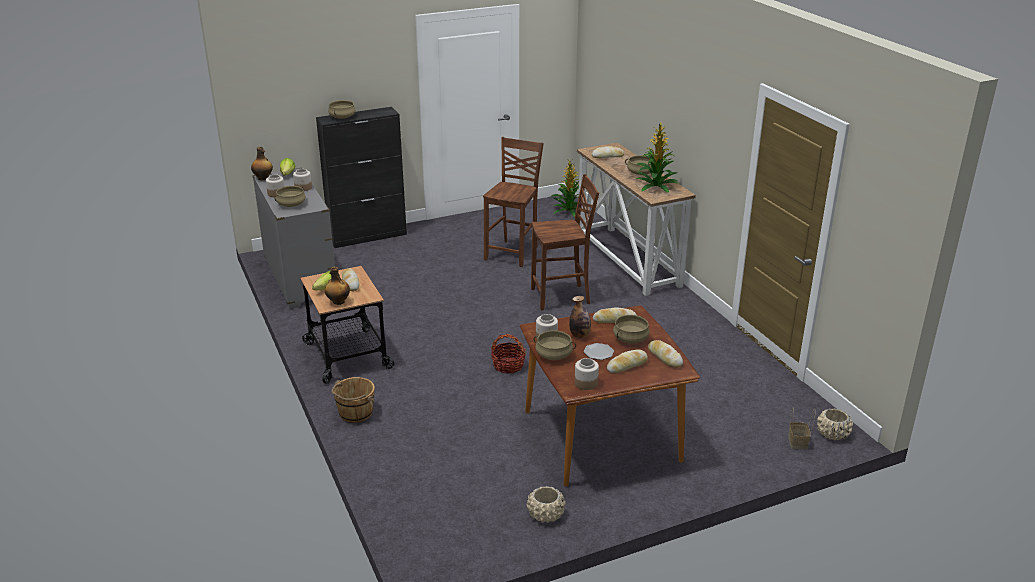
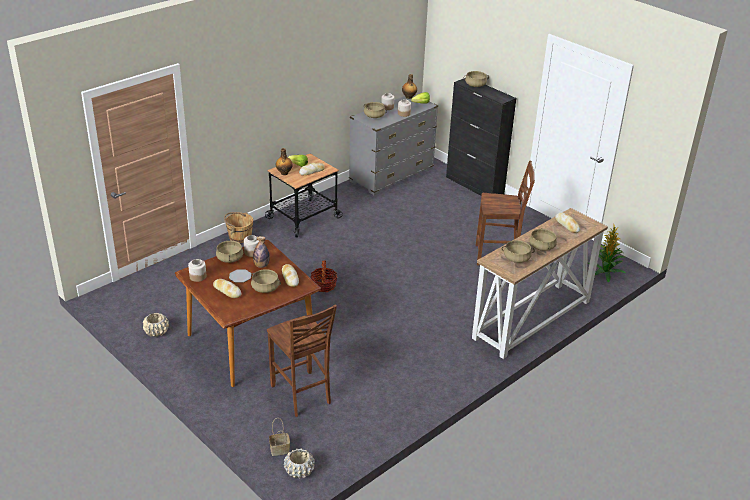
camera: 70 degrees right, 5 degrees up
brown chair [531,174,599,310] -> brown chair moved to [267,305,337,417]
potted plant [636,121,679,193] -> beige cooking pot [502,240,535,263]
bread [648,340,683,368] -> none

